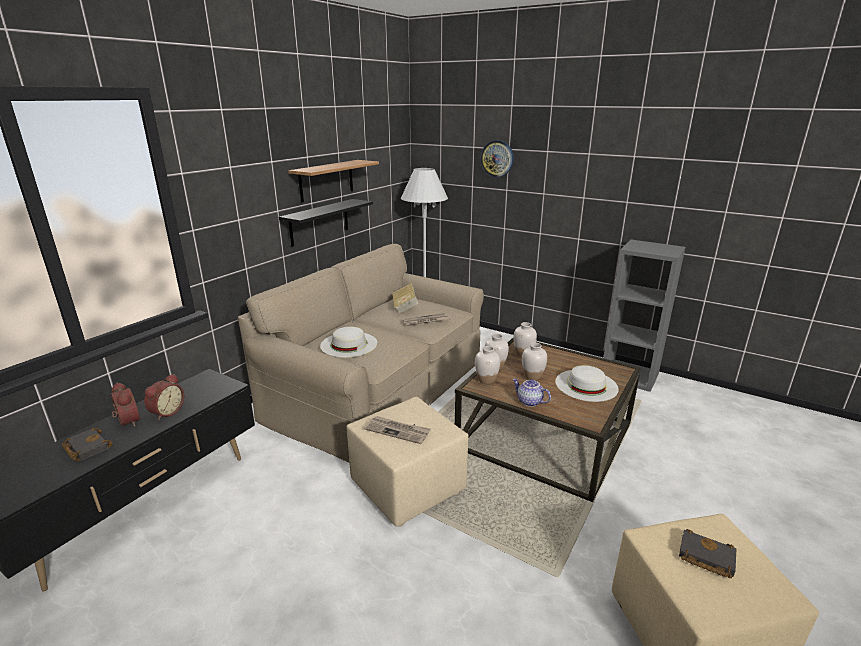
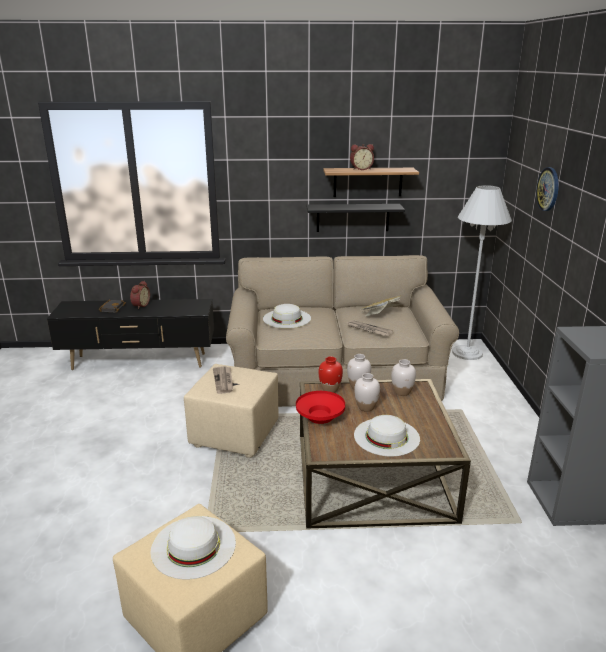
camera: 55 degrees right, 0 degrees up
alarm clock [144,374,184,420] -> alarm clock moved to [350,144,374,170]
white vase [475,346,500,384] -> red vase [319,357,343,393]
teapot [512,378,551,407] -> red bowl [296,391,345,424]
black book [679,529,736,579] -> white hat [151,516,236,579]

